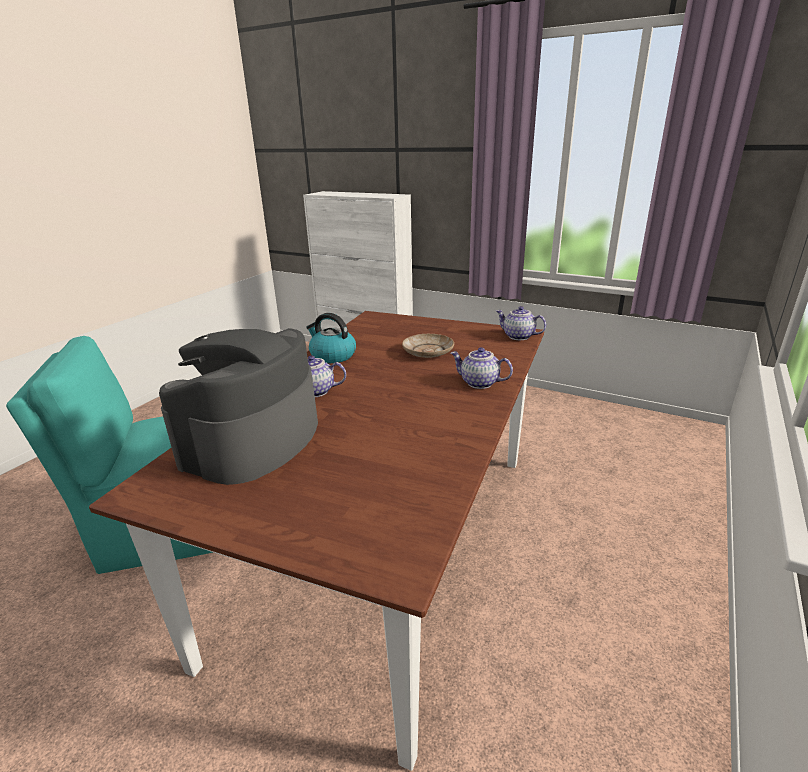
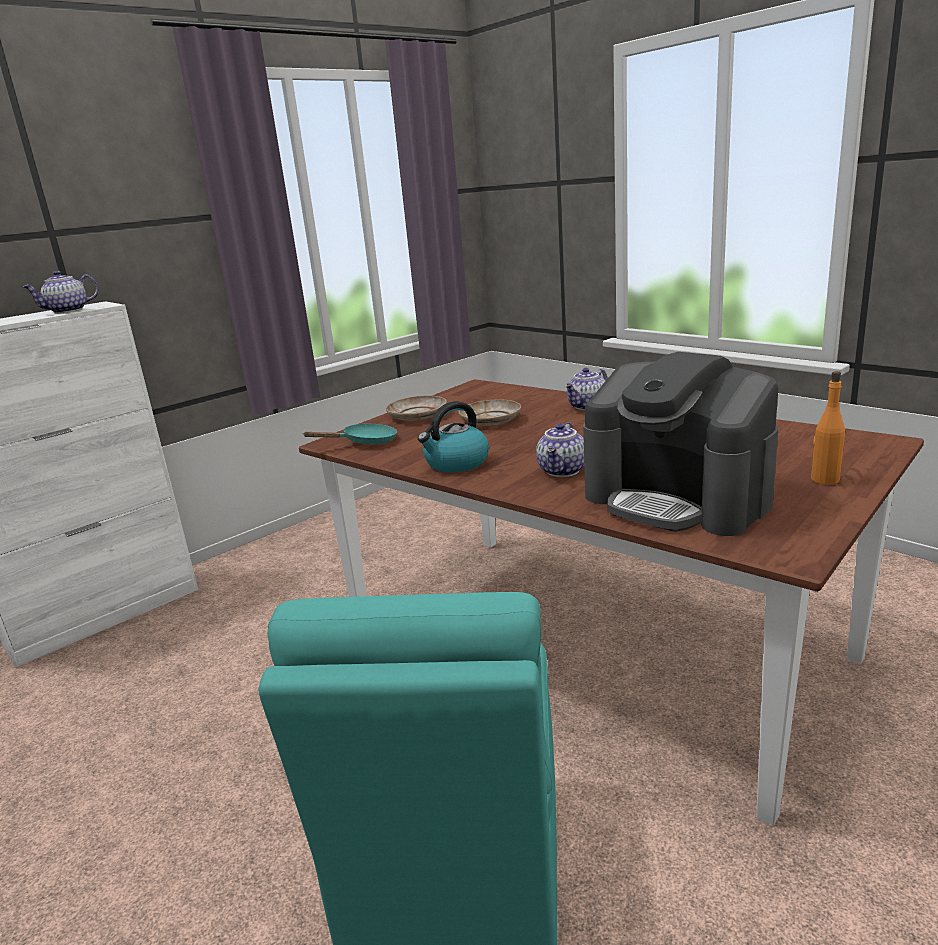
camera: 70 degrees left, 5 degrees down
teapot [496,306,546,340] -> teapot moved to [23,271,99,314]
none -> turquoise frying pan [302,423,397,444]
none -> beige plate [386,396,447,421]
none -> orange bottle [811,371,845,485]

